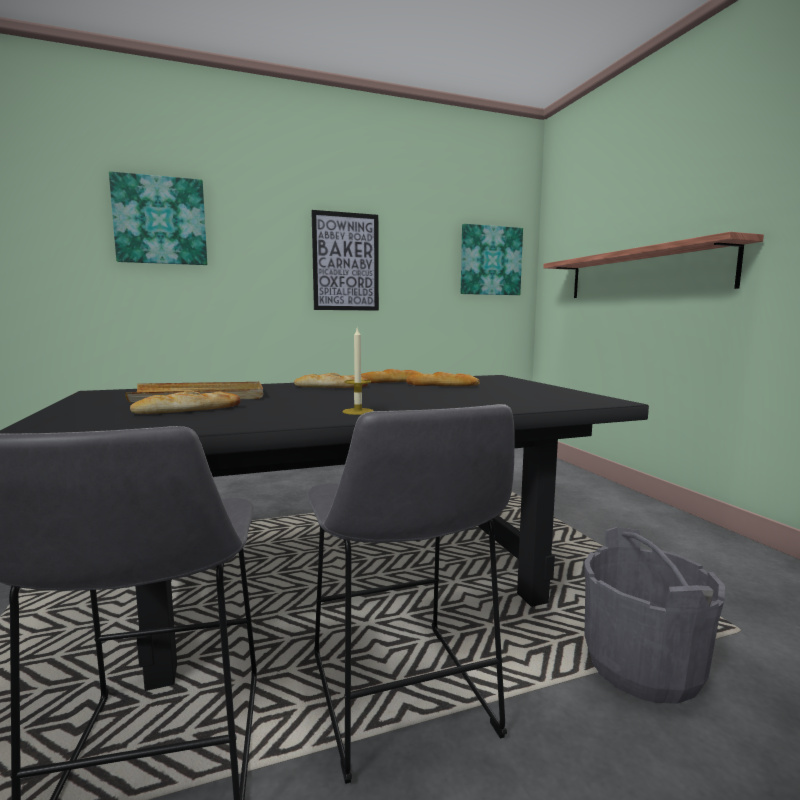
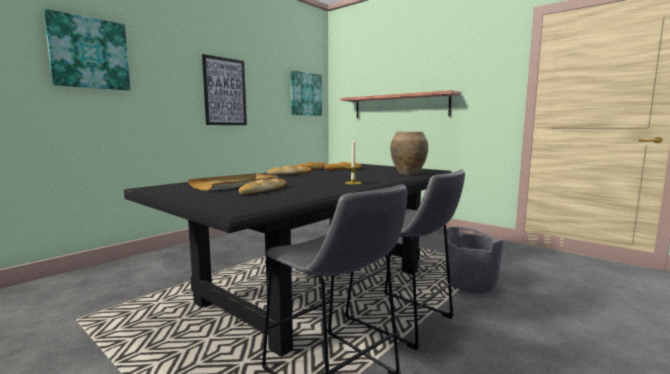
camera: 30 degrees left, 0 degrees up
none -> brown vase [390,132,428,175]

